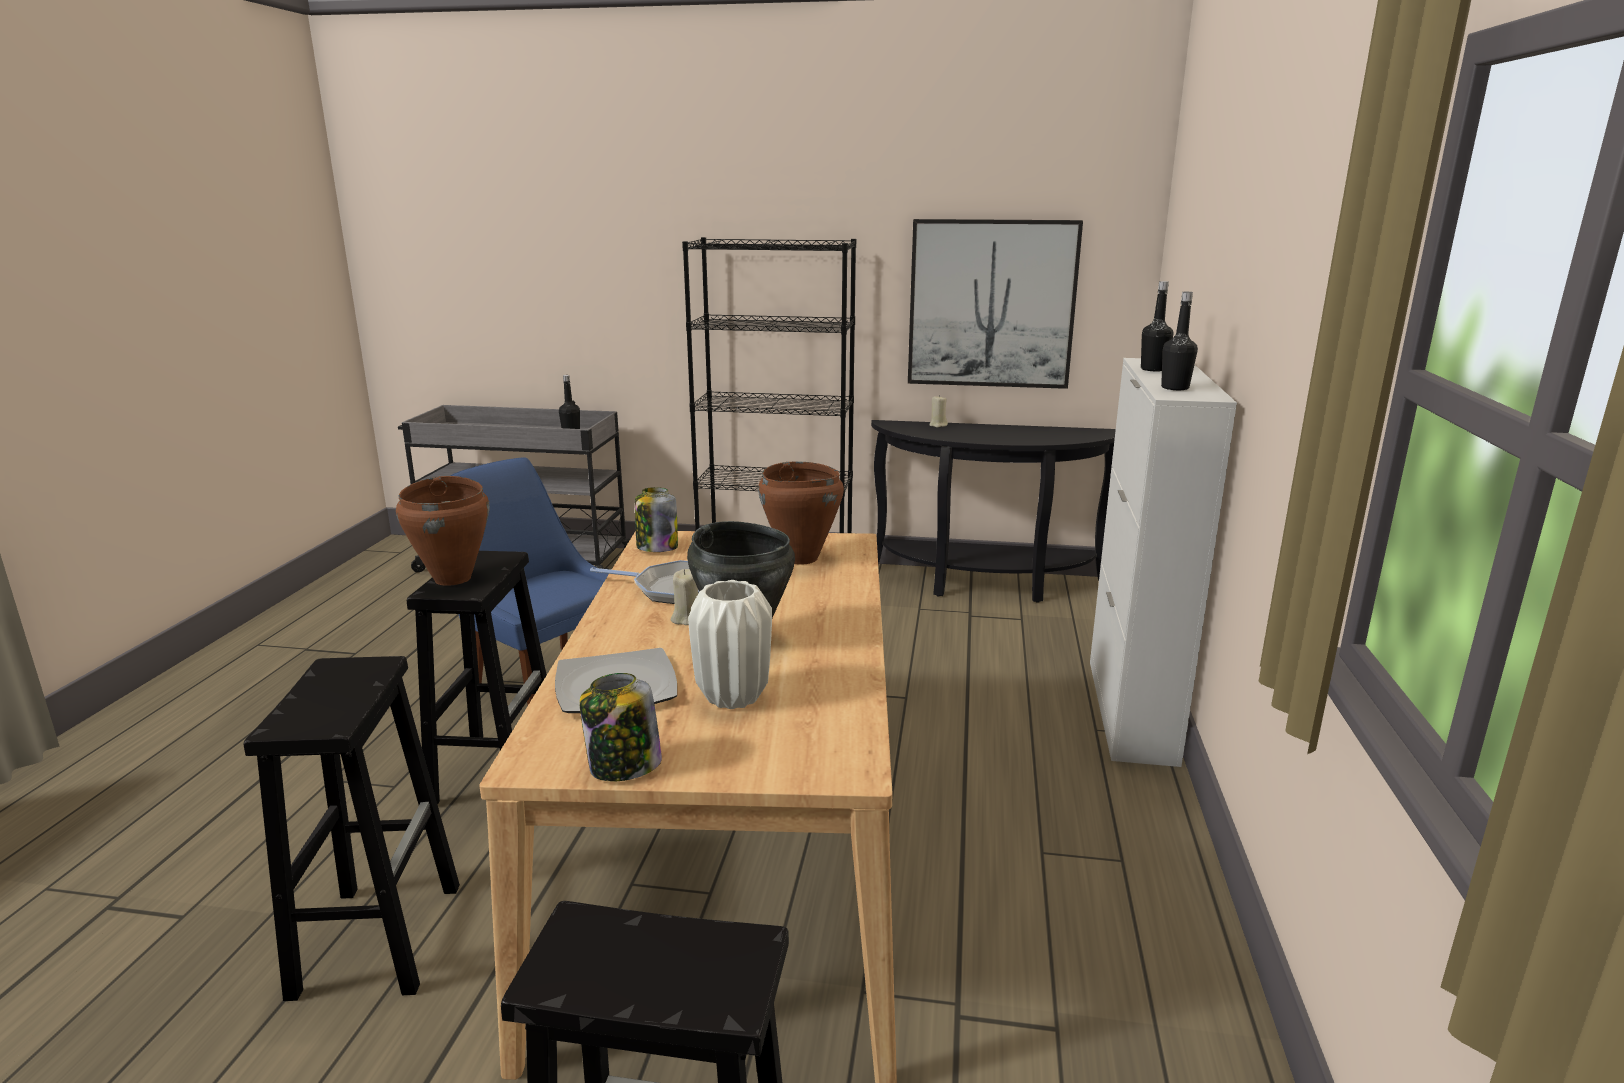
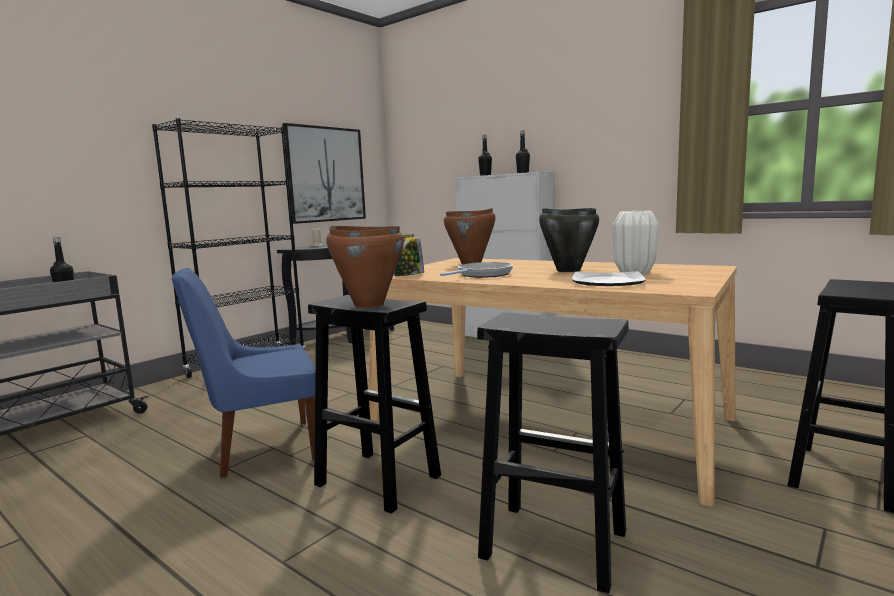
camera: 60 degrees left, 10 degrees down
jar [579,673,662,781] -> none
beige candle [671,569,698,625] -> none

